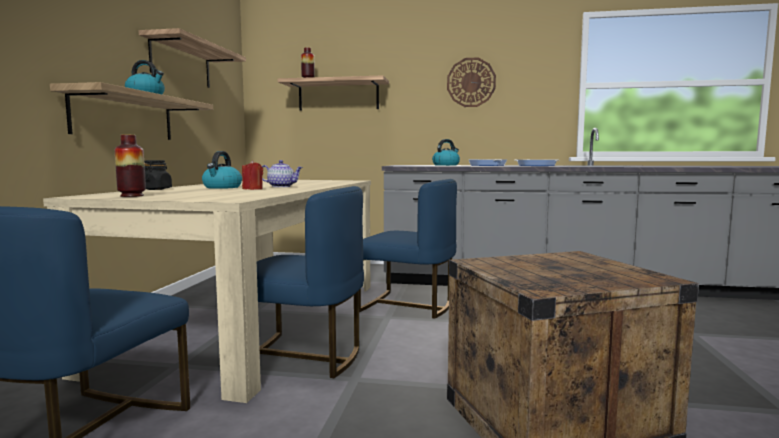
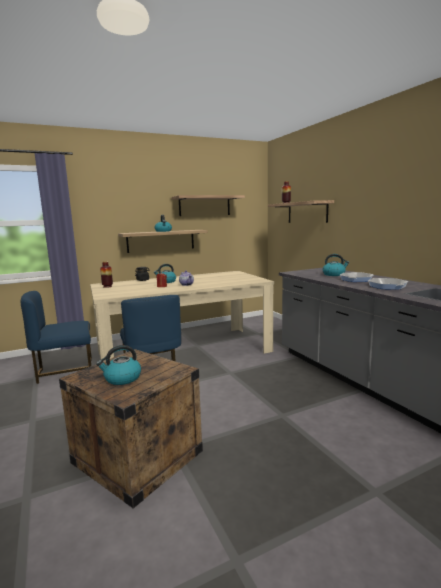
camera: 55 degrees right, 5 degrees up
blue chair [359,179,457,319] -> none
wall clock [447,57,496,107] -> none
none -> kettle [96,345,141,385]

